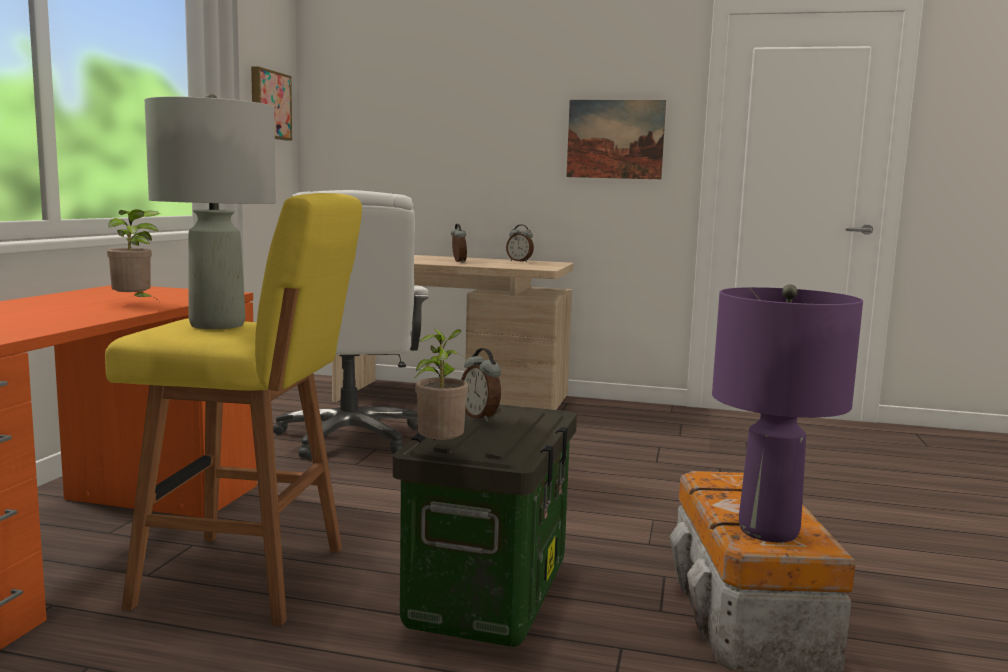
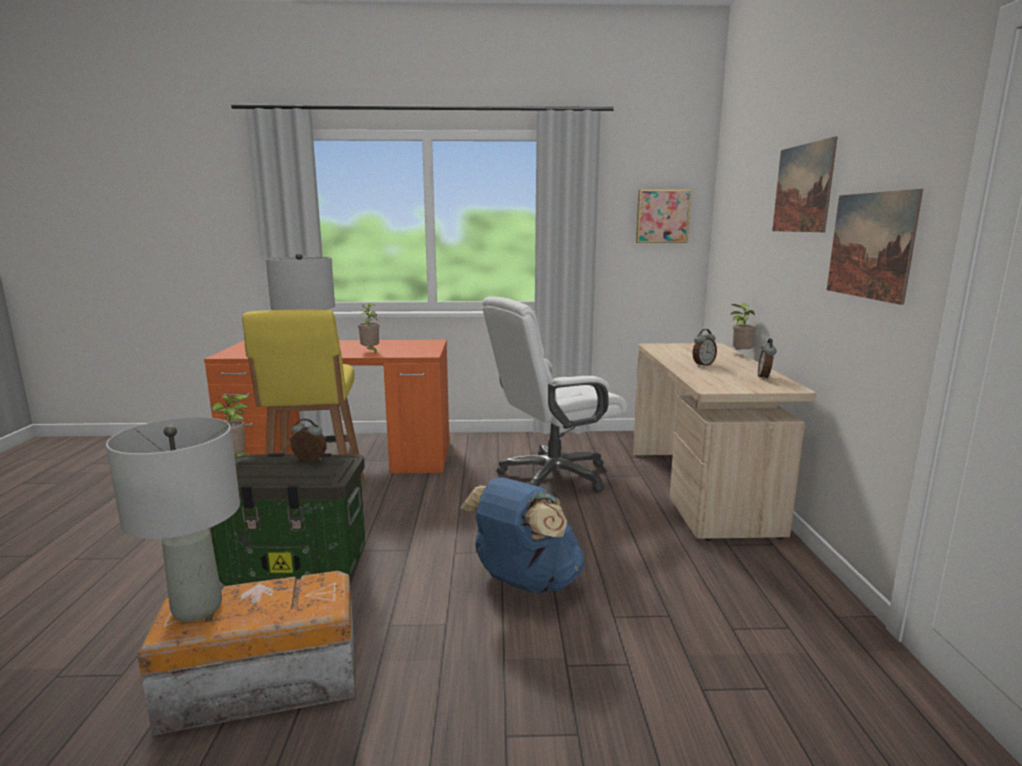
camera: 75 degrees right, 5 degrees up
alarm clock [461,348,501,422] -> alarm clock turned 60 degrees clockwise [291,418,327,462]
purple table lamp [712,284,863,542] -> grey table lamp [106,417,240,622]
none -> blue backpack [460,477,585,594]
none -> potted plant [731,303,757,350]
none -> picture [772,136,838,232]

